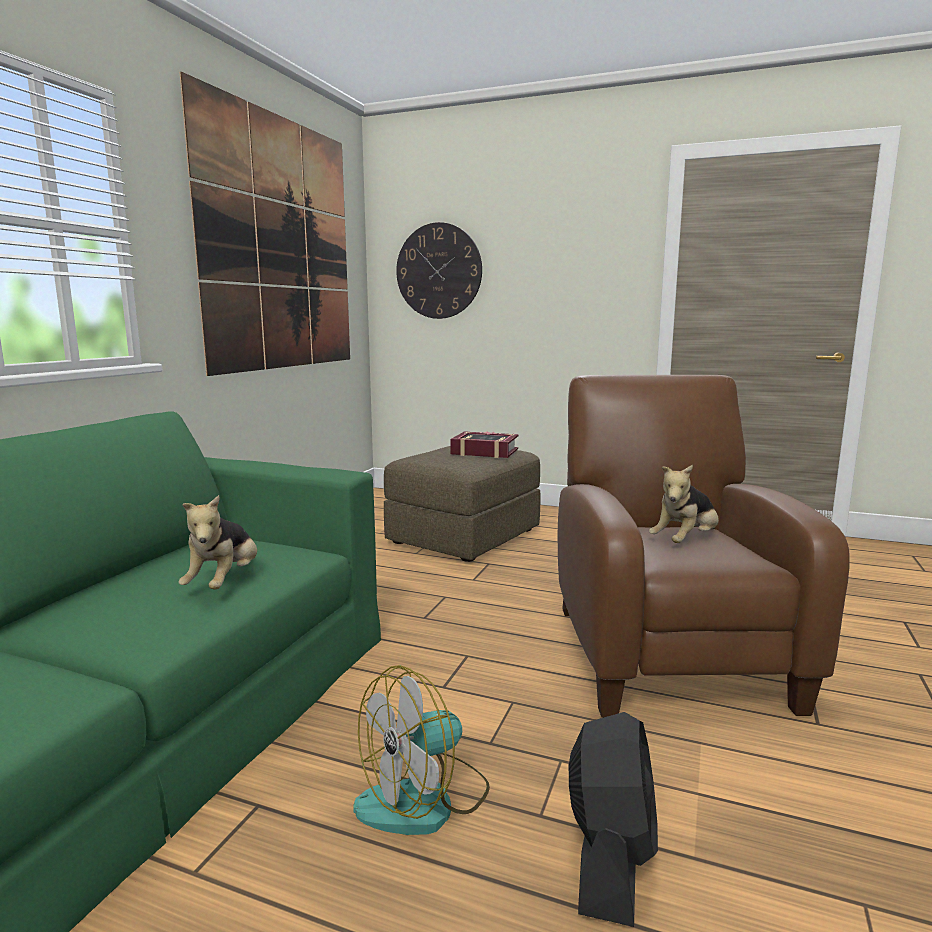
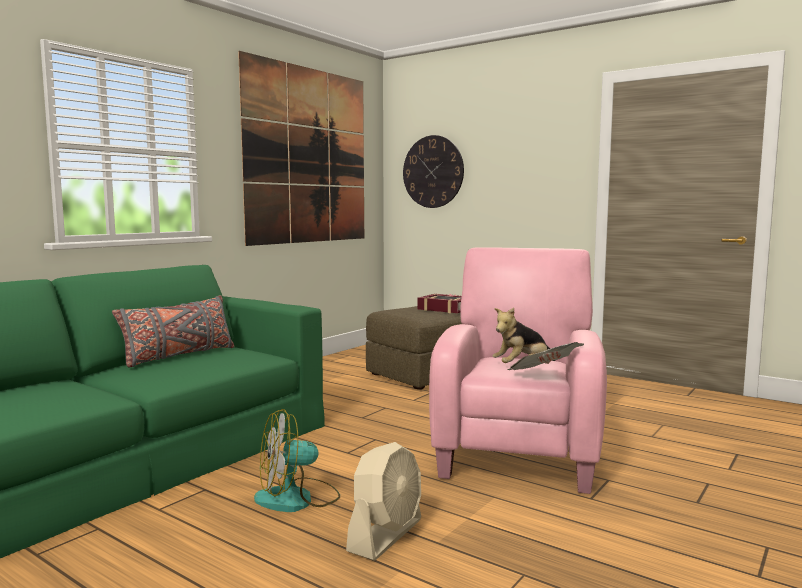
camera: 15 degrees right, 5 degrees down
plush toy [178,495,257,590] -> none
brown armchair [558,375,850,718] -> pink armchair [429,247,607,494]
black fan [569,712,658,927] -> beige fan [346,442,421,561]
none -> grey pillow [112,295,234,367]
none -> newspaper [507,342,584,370]

